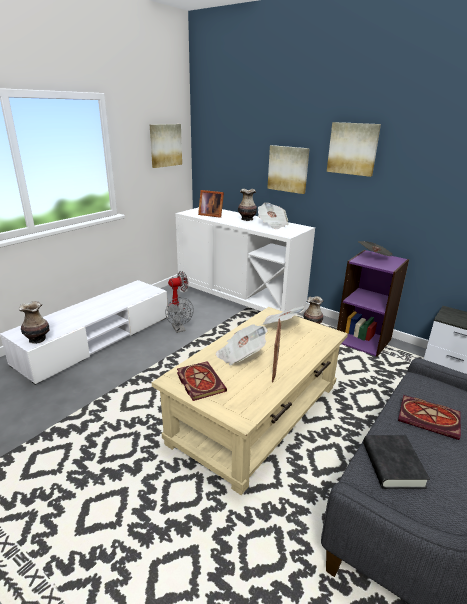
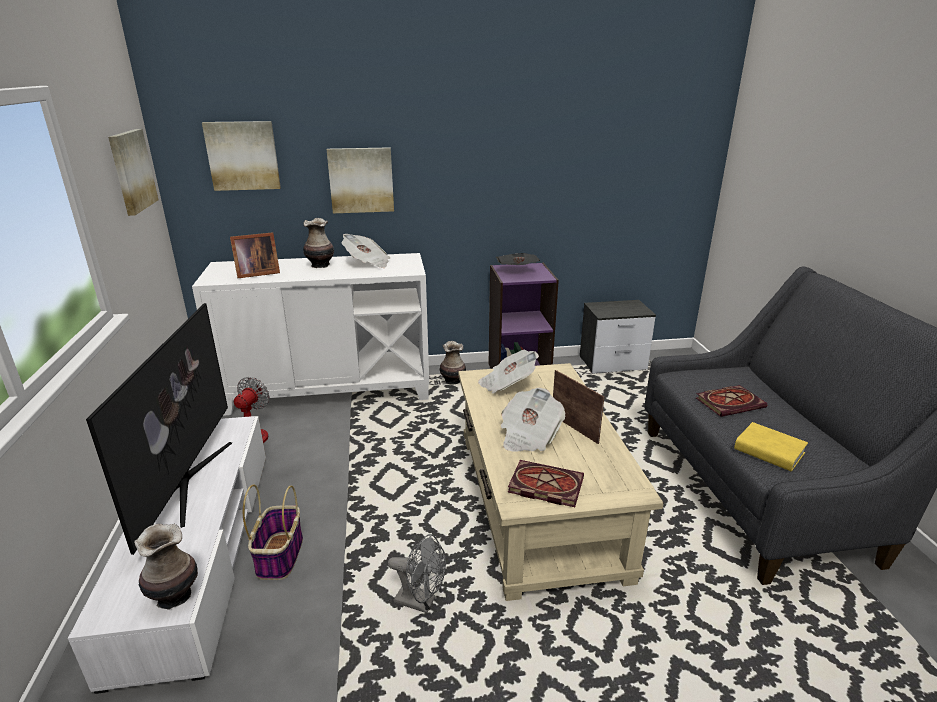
camera: 45 degrees left, 0 degrees up
grey fan [165,297,194,333] -> grey fan moved to [388,534,446,613]
picture [327,122,381,177] -> picture moved to [202,121,281,191]
black book [363,435,430,489] -> yellow book [734,422,808,471]
none -> television [86,303,232,555]
none -> basket [243,484,303,580]

